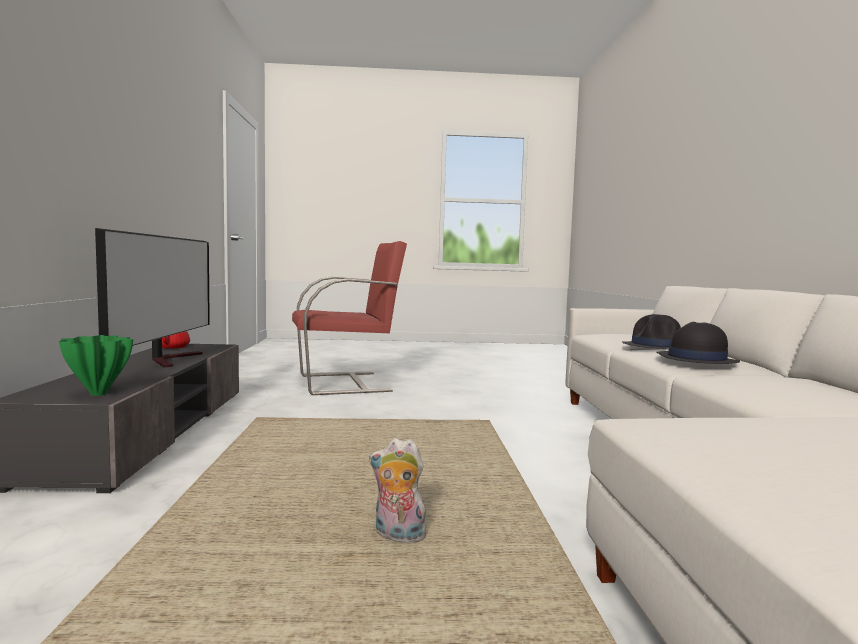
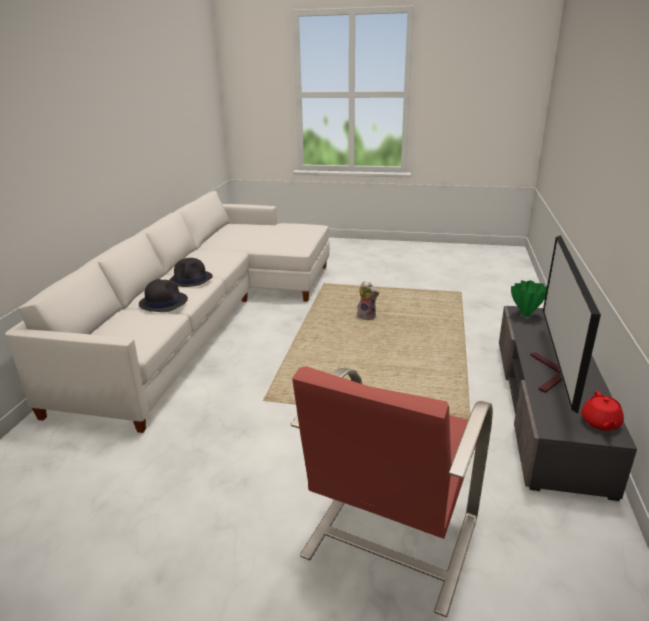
camera: 165 degrees left, 20 degrees up
red armchair [292,241,407,395] -> red armchair turned 60 degrees counterclockwise [291,366,493,617]

